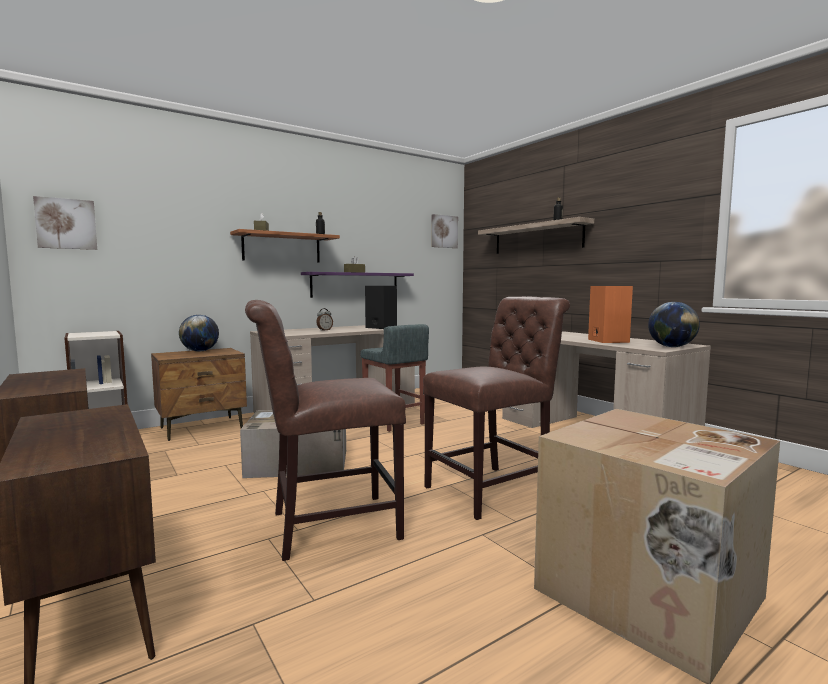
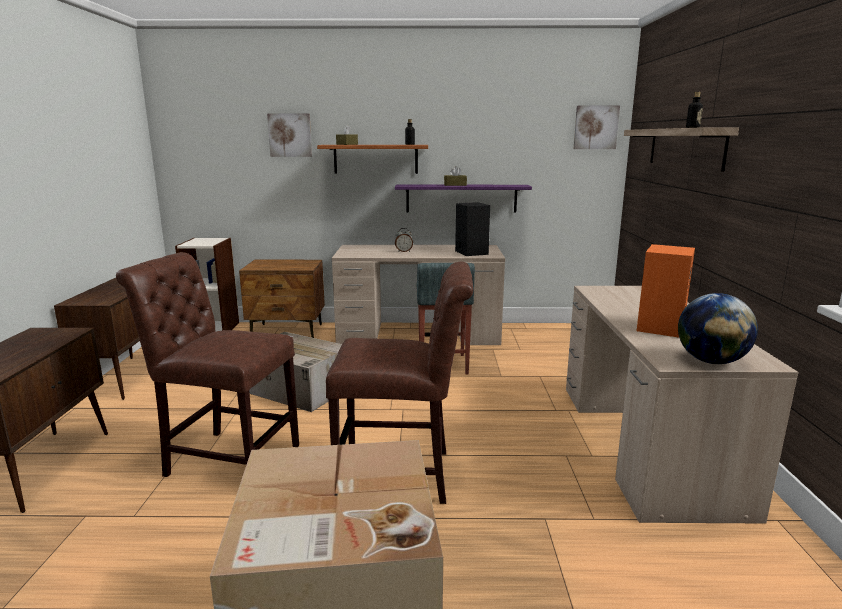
camera: 35 degrees right, 10 degrees up
picture [33,196,97,250] -> picture moved to [267,113,312,157]
globe [179,315,219,352] -> none

